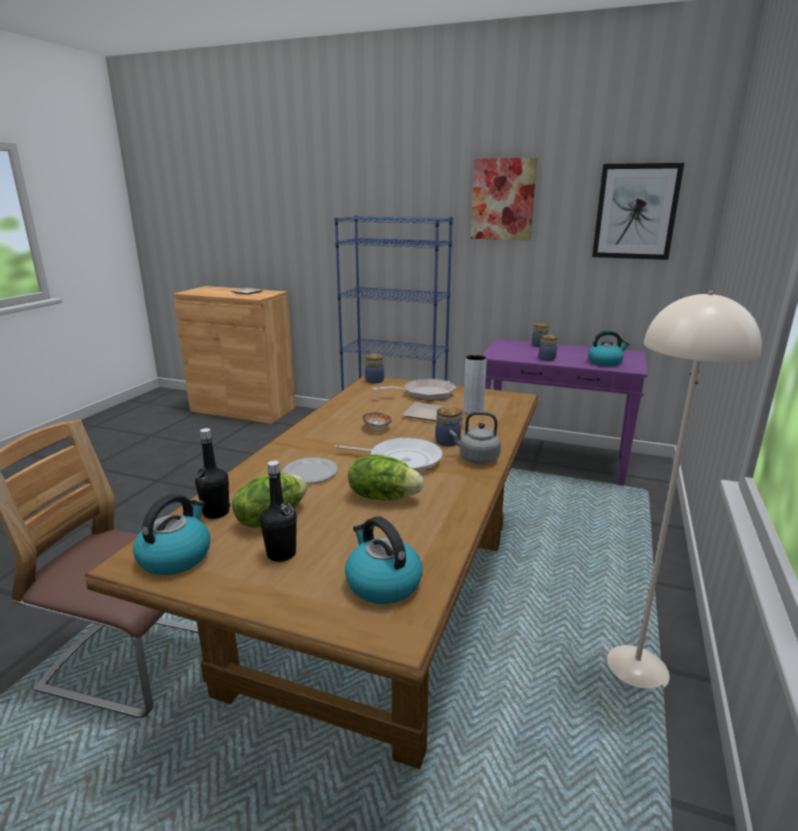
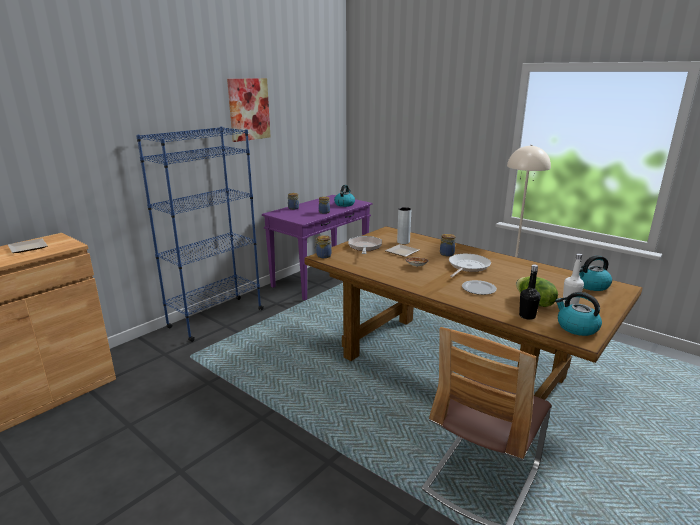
camera: 70 degrees left, 0 degrees up
black bottle [260,460,297,562] -> white bottle [563,253,584,305]
lettuce [348,455,424,500] -> none
grey kettle [450,412,501,464] -> none
picture [592,163,684,260] -> none

